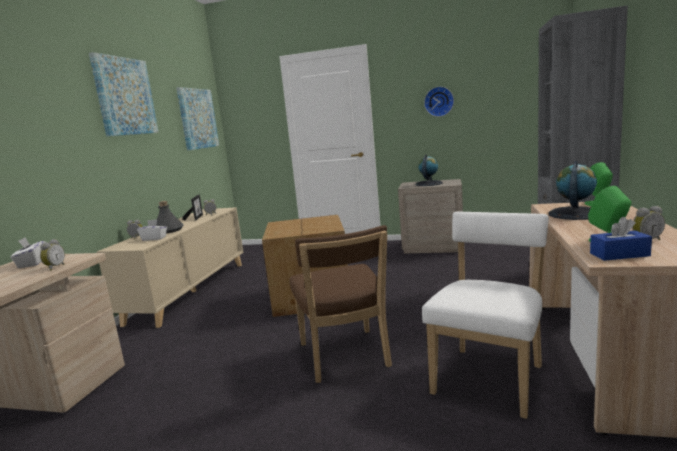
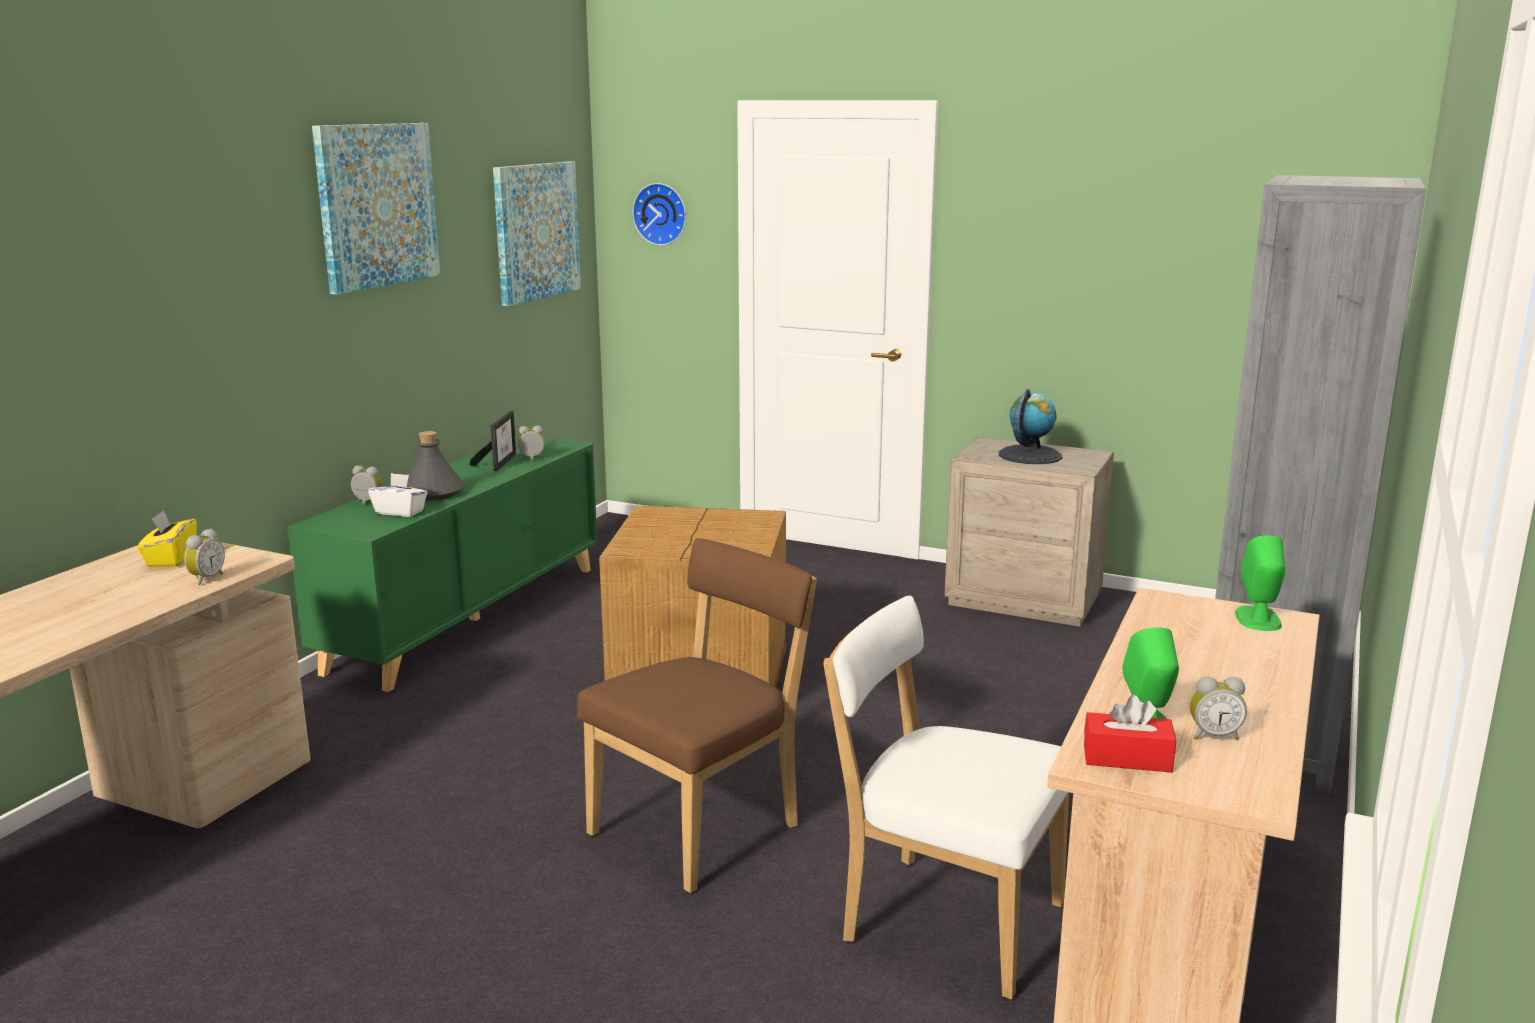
camera: 10 degrees right, 5 degrees up
white tissue box [10,238,45,268] -> yellow tissue box [137,510,197,567]
beige cabinet [97,207,243,328] -> green cabinet [287,435,597,692]
brown chair [289,225,392,383] -> brown chair turned 135 degrees counterclockwise [577,538,817,893]
white chair [422,212,549,419] -> white chair turned 105 degrees counterclockwise [823,596,1069,999]
wall clock [424,87,454,117] -> wall clock moved to [632,183,686,246]
globe [548,161,597,220] -> none
blue tissue box [590,217,652,261] -> red tissue box [1084,695,1176,773]

